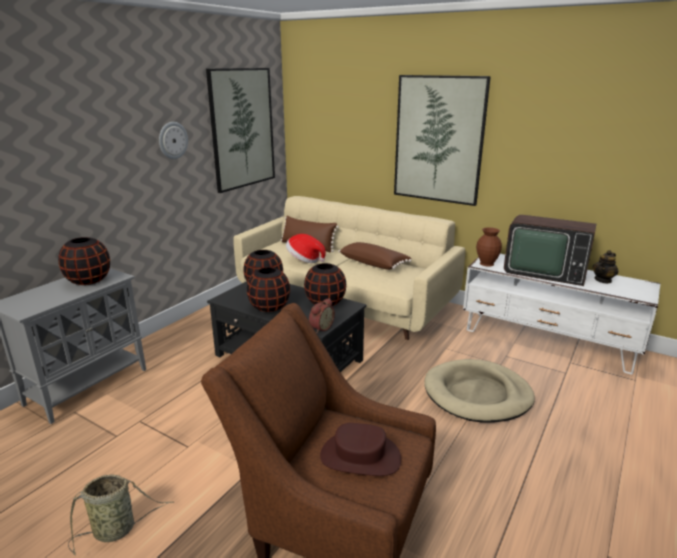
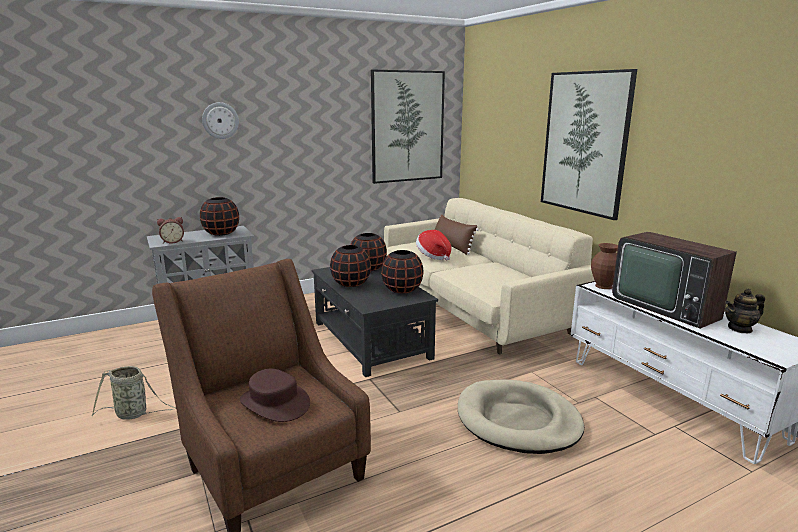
camera: 30 degrees right, 5 degrees down
wall clock [159,122,188,159] -> wall clock moved to [202,102,239,139]
alarm clock [309,298,335,333] -> alarm clock moved to [157,217,184,244]
brown pillow [338,242,411,270] -> none

